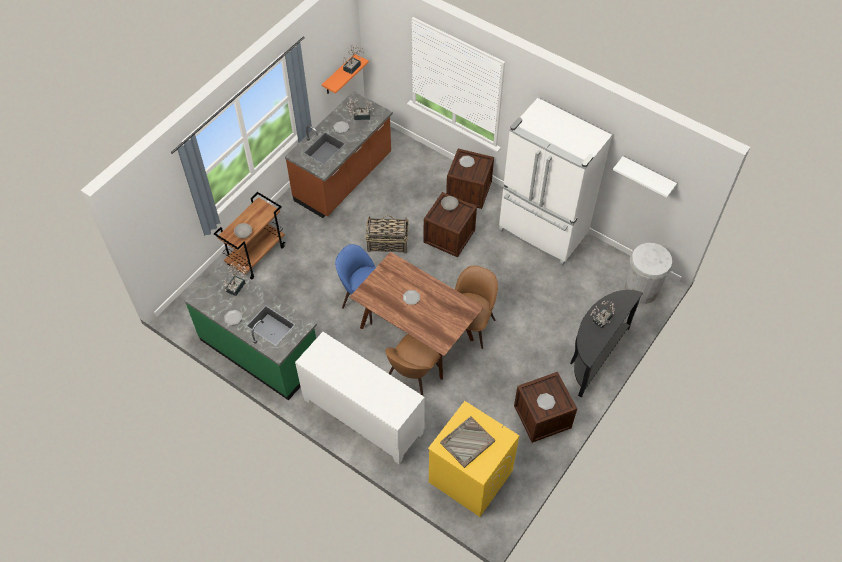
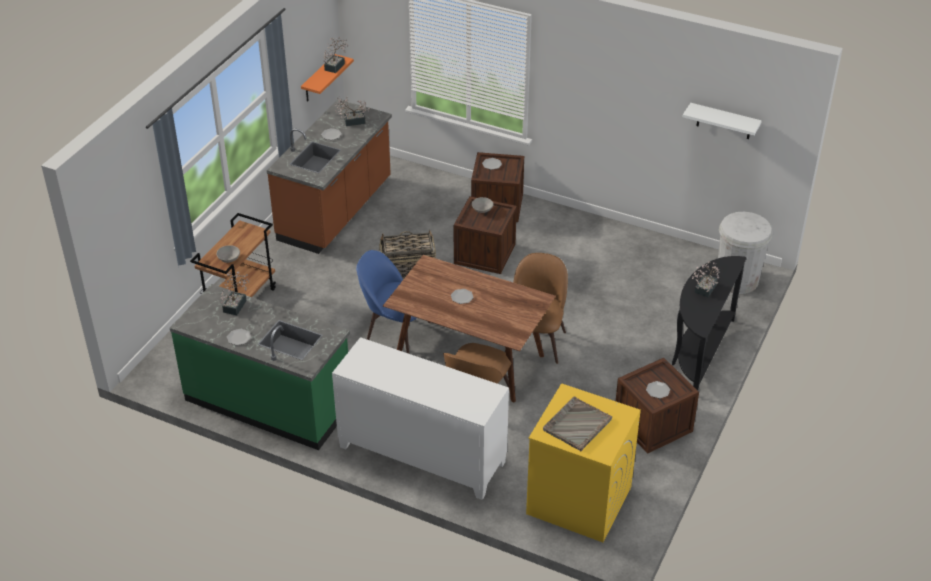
camera: 10 degrees left, 15 degrees down
white fridge [498,98,612,266] -> none

